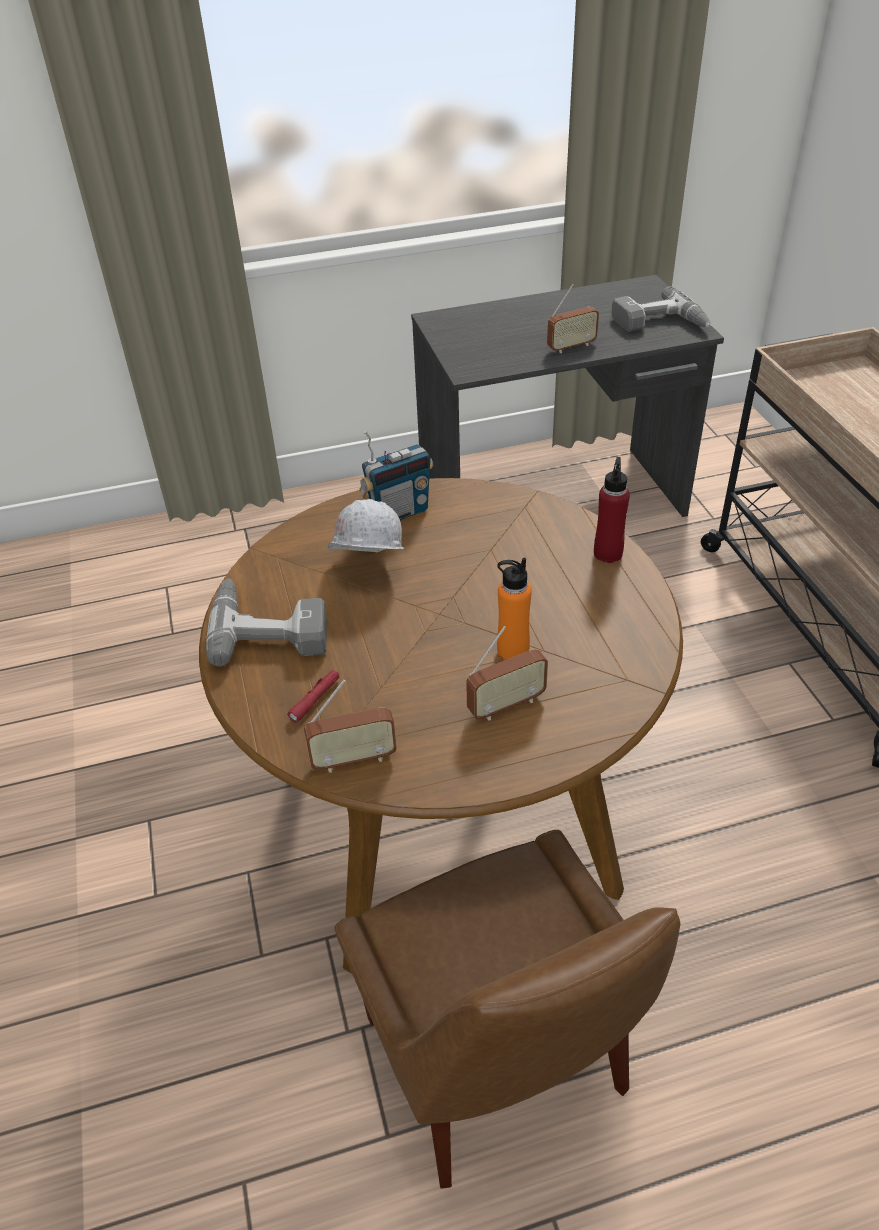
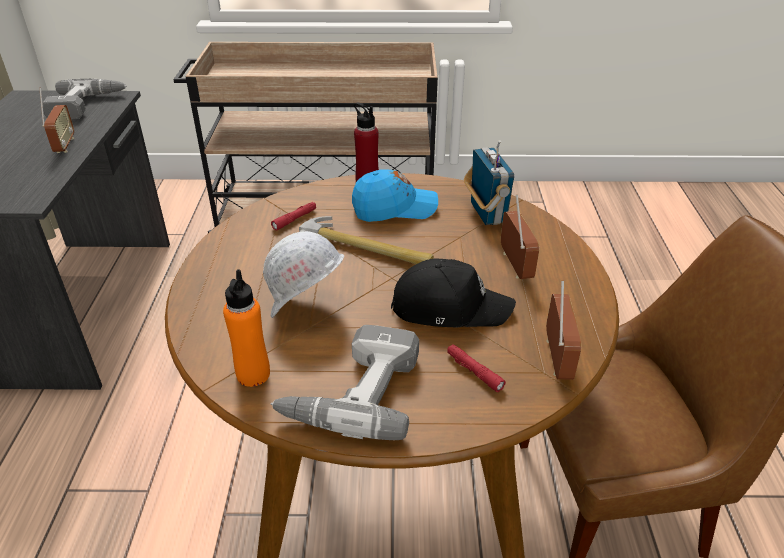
camera: 75 degrees left, 5 degrees down
radio [359,430,433,520] -> radio moved to [464,140,514,225]
orange bottle [497,558,532,660] -> orange bottle moved to [223,270,270,387]
none -> red flashlight [271,202,316,231]
none -> hammer [299,216,434,264]
none -> blue cap [352,169,438,222]
none -> black cap [391,259,516,328]

